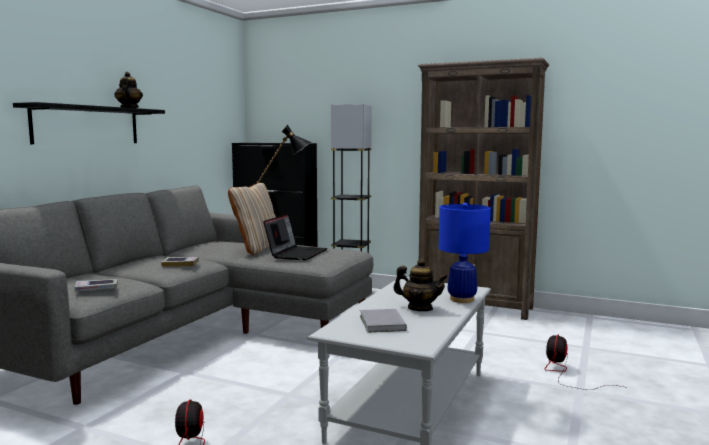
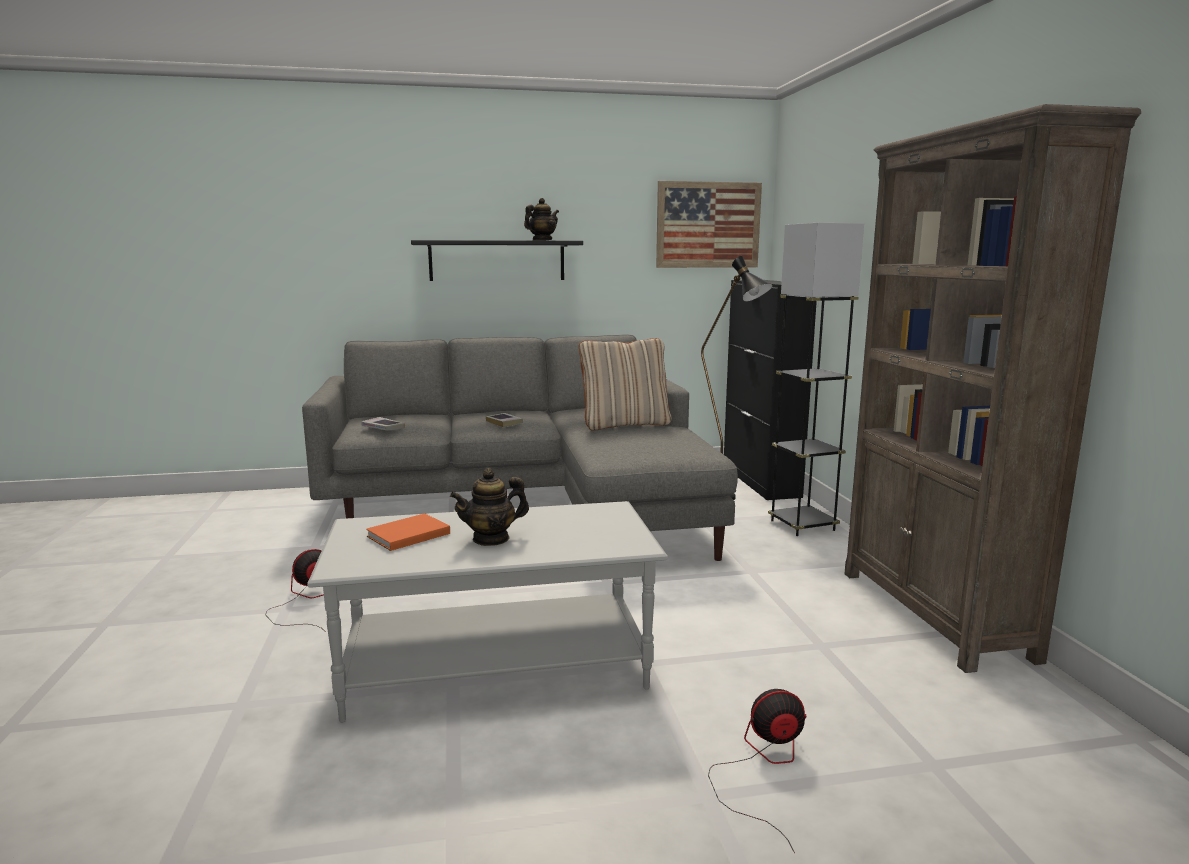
camera: 55 degrees right, 5 degrees up
laptop [263,214,328,261] -> none
grey book [360,309,407,333] -> orange book [366,513,450,551]
teapot [394,259,448,311] -> teapot turned 75 degrees clockwise [450,468,529,546]
blue table lamp [439,203,491,303] -> none
none -> picture [656,181,762,268]

